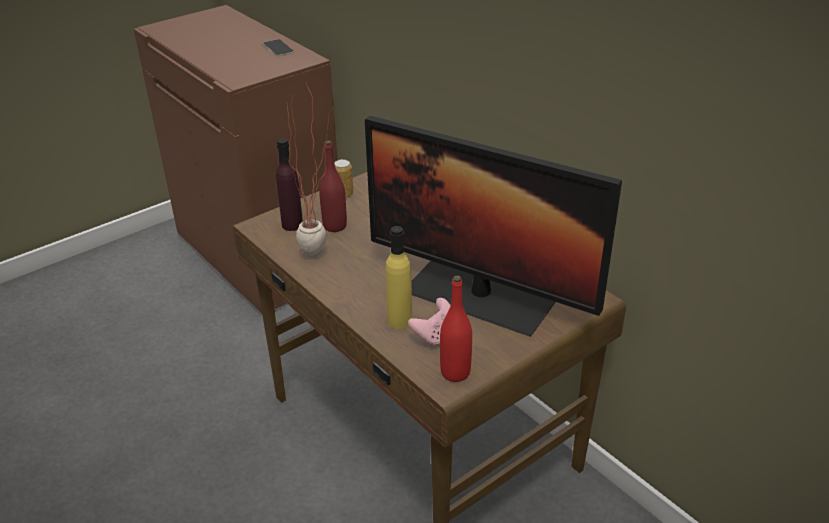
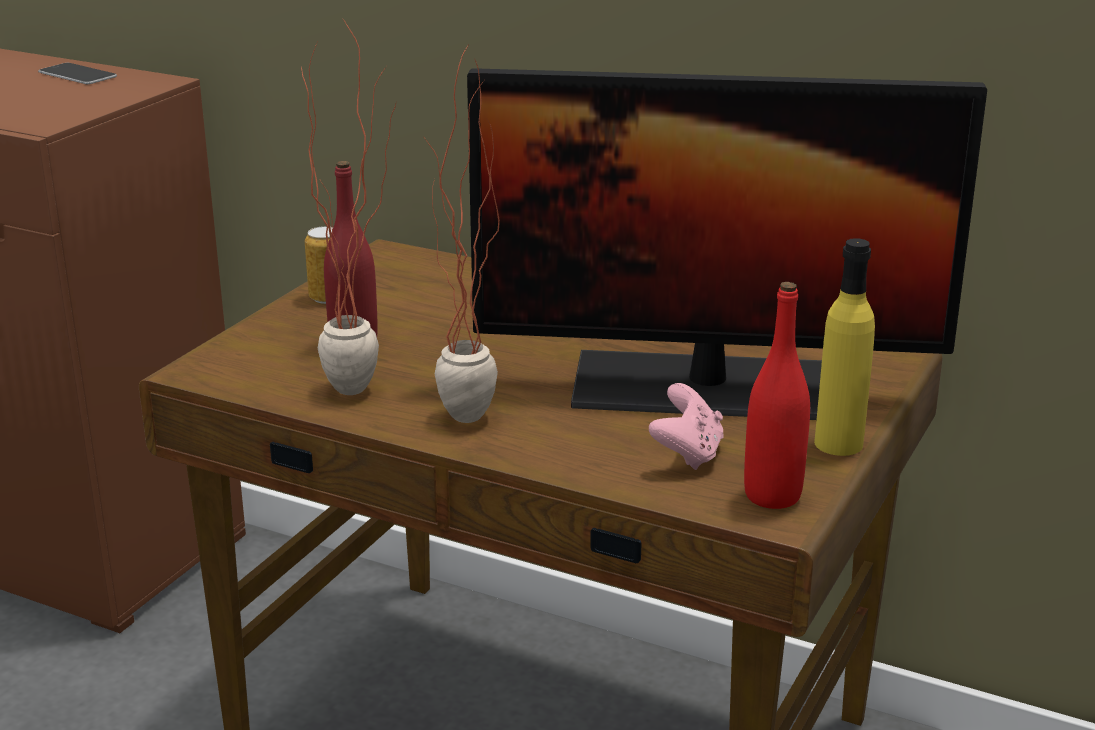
camera: 25 degrees left, 10 degrees down
purple bottle [276,138,303,231] -> none
yellow bottle [386,226,412,329] -> yellow bottle moved to [814,238,875,456]
none -> potted plant [425,43,500,423]

